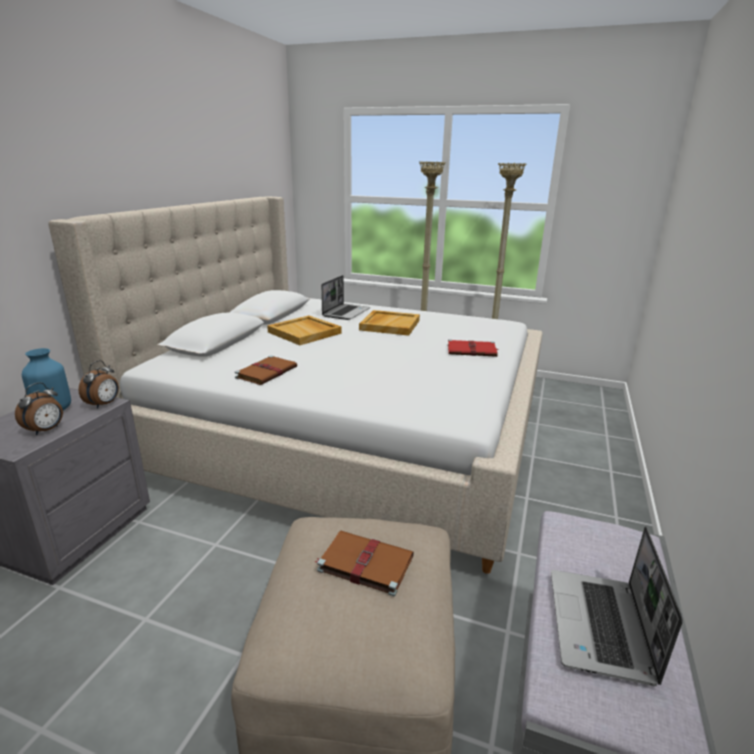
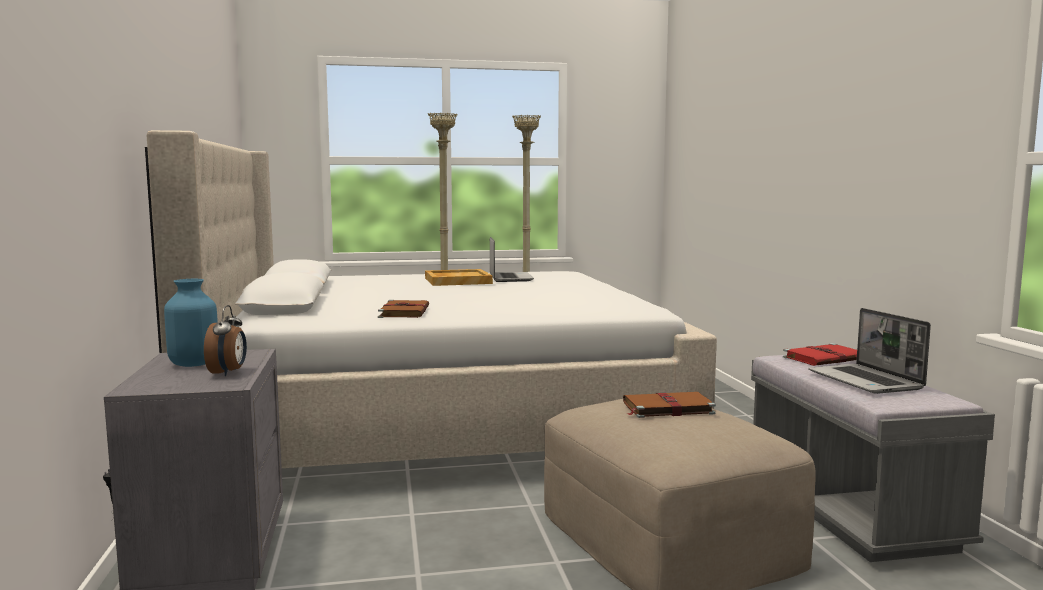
camera: 30 degrees left, 15 degrees down
alarm clock [78,360,119,409] -> none
beige tray [267,315,342,345] -> none
laptop [321,275,370,320] -> laptop moved to [490,237,534,282]
red book [448,339,498,357] -> red book moved to [783,343,857,366]

